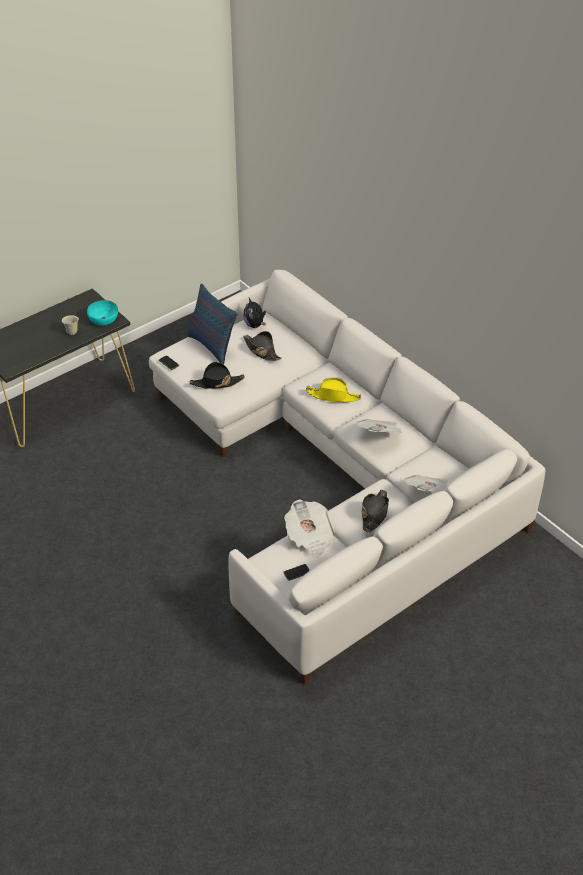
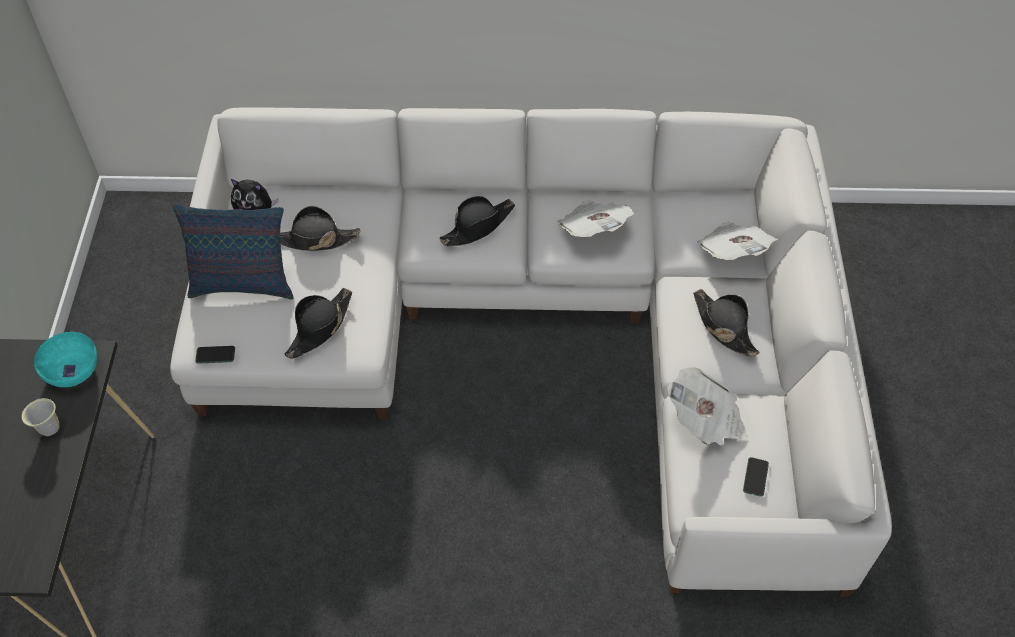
camera: 50 degrees left, 10 degrees up
yellow hat [306,377,361,402] -> black hat [440,196,515,246]

